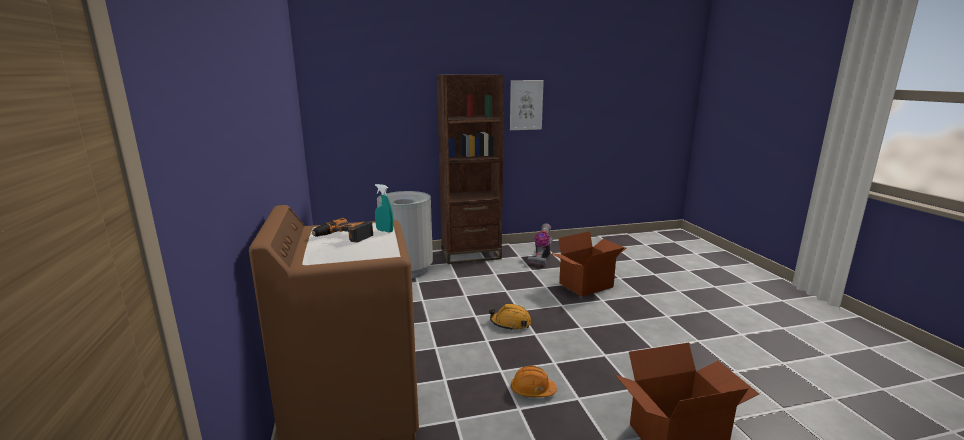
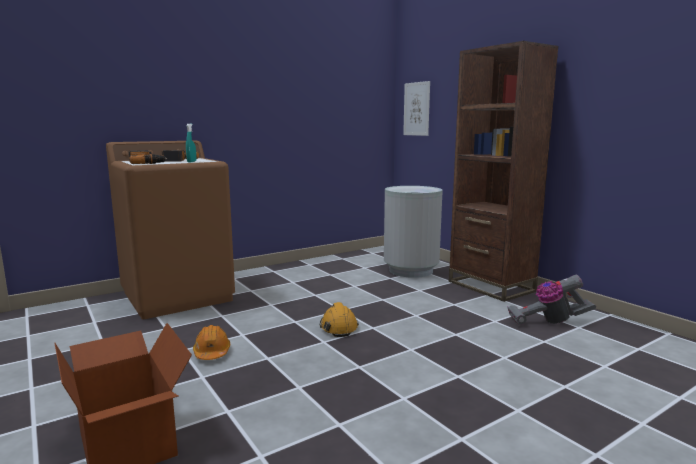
camera: 70 degrees right, 5 degrees down
picture [510,80,544,130] -> picture moved to [403,81,430,136]
cardboard box [551,231,626,297] -> none
none -> power drill [128,150,167,164]

